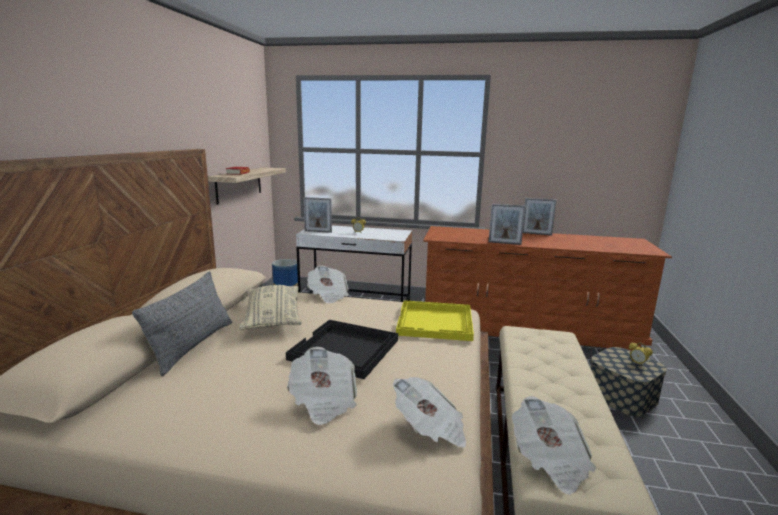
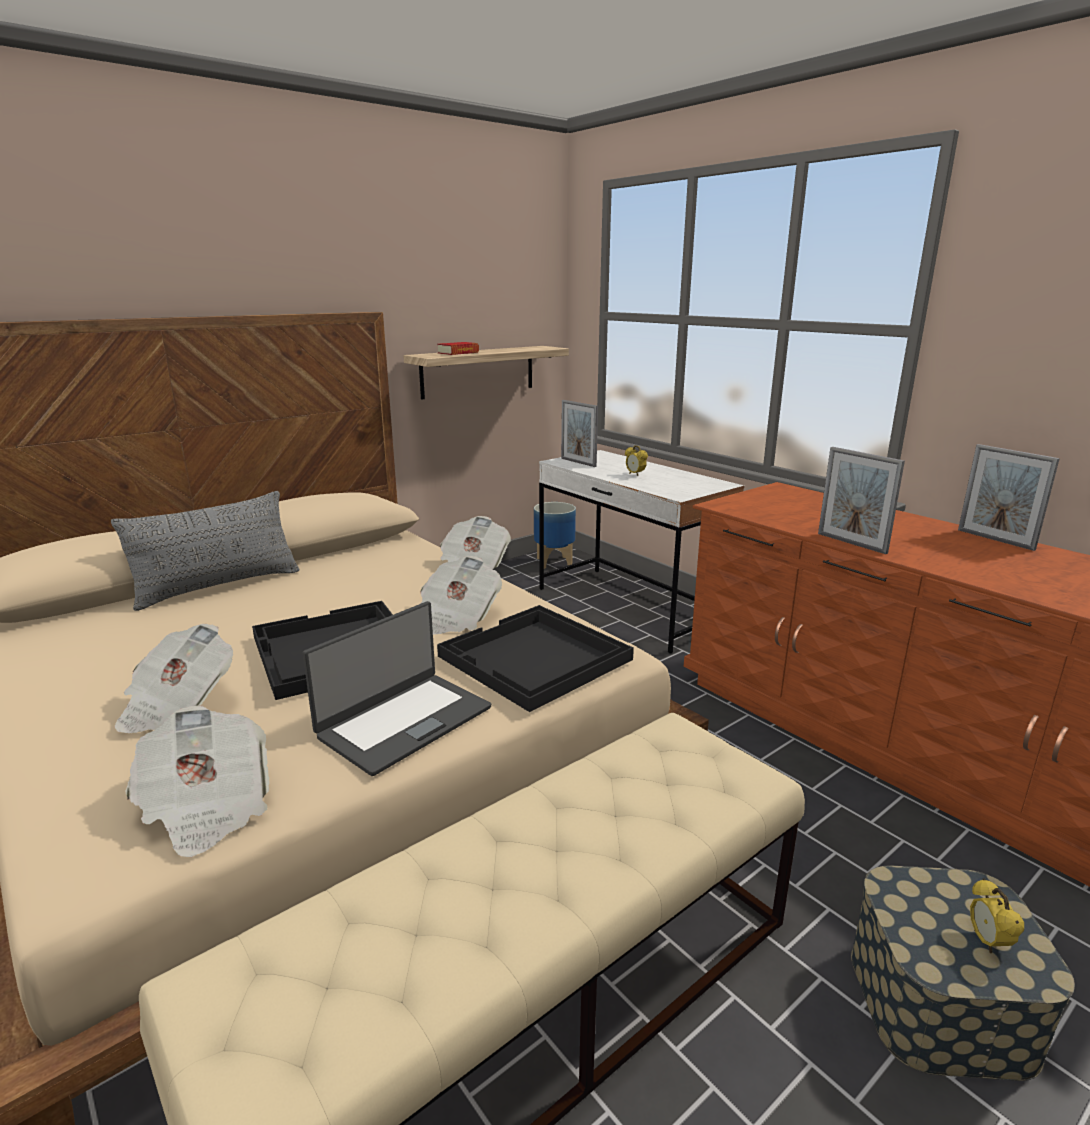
camera: 40 degrees right, 5 degrees up
beige pillow [239,285,302,330] -> none
yellow tray [396,300,474,341] -> black tray [437,605,634,712]
newspaper [512,396,596,495] -> newspaper moved to [420,556,502,635]
none -> laptop [303,601,491,776]

